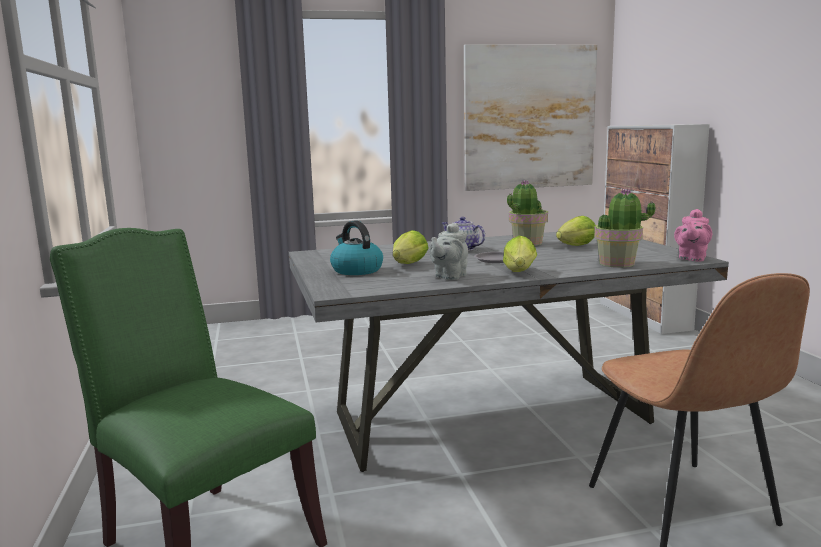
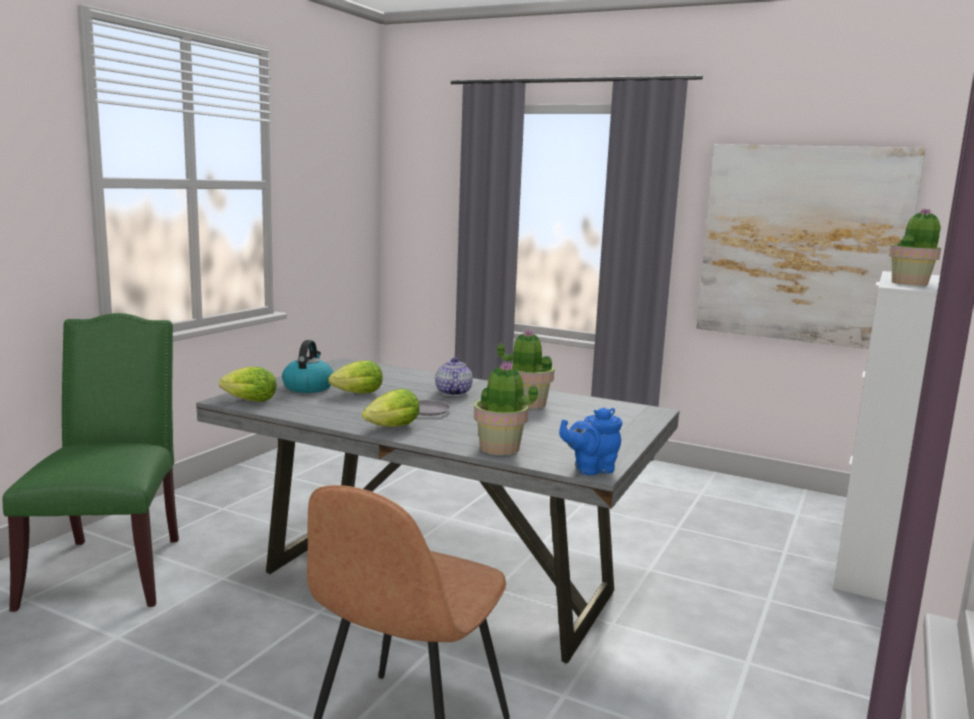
camera: 40 degrees right, 0 degrees up
grey teapot [429,223,468,280] -> none
lettuce [556,216,596,246] -> lettuce moved to [219,367,277,402]
pink teapot [674,209,712,262] -> blue teapot [559,408,622,475]
none -> potted plant [889,208,941,286]

